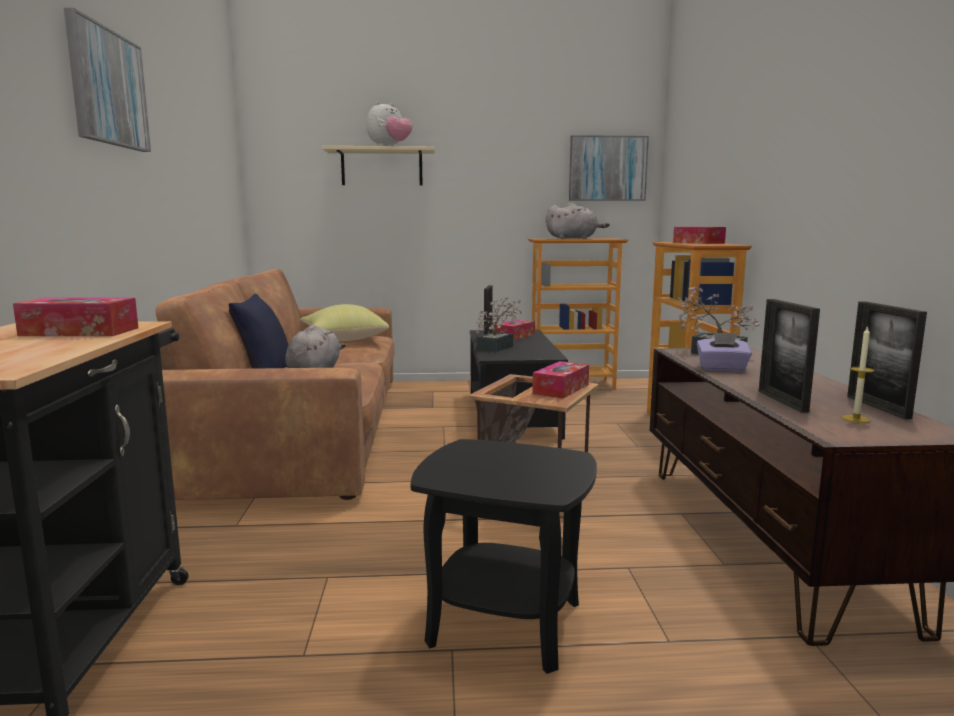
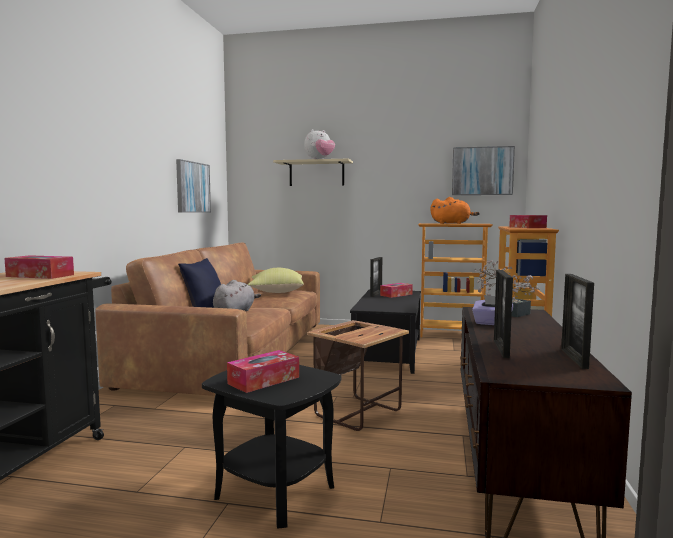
camera: 15 degrees right, 5 degrees down
picture [64,8,151,152] -> picture moved to [176,159,211,213]
potted plant [476,297,522,352] -> none
tissue box [532,361,589,399] -> tissue box moved to [227,350,299,393]
grey plush toy [546,203,610,239] -> orange plush toy [430,197,480,224]
candle [842,326,875,423] -> none

